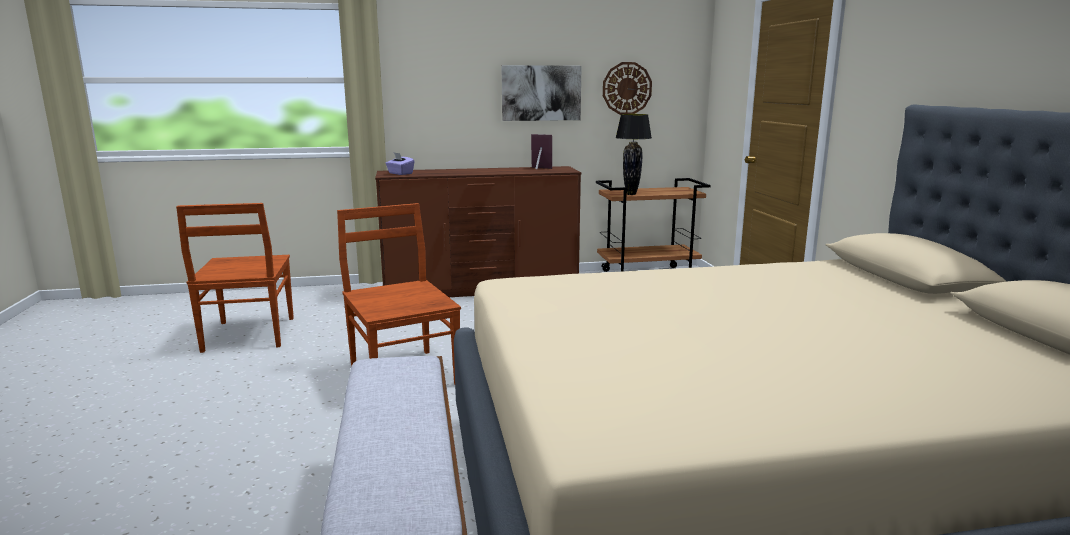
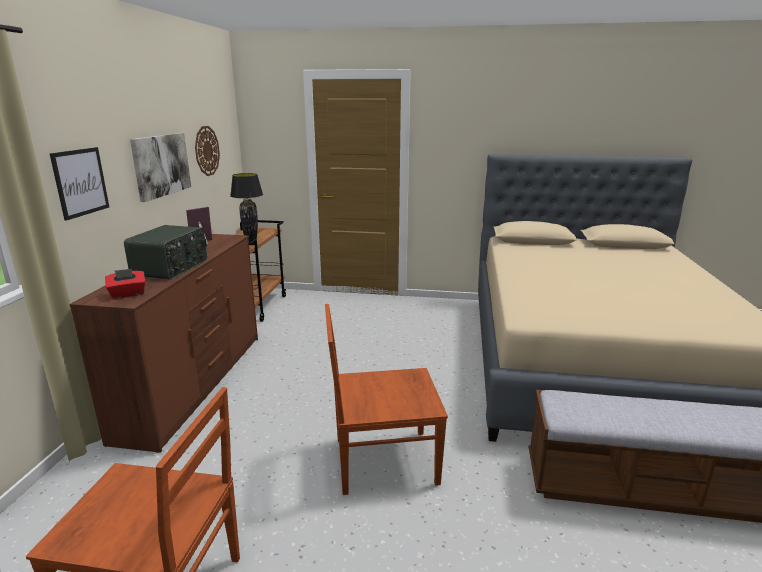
camera: 70 degrees left, 5 degrees up
purple tissue box [386,152,415,175] -> red tissue box [105,269,145,299]
none -> picture [50,147,109,221]
none -> radio [124,225,207,279]

